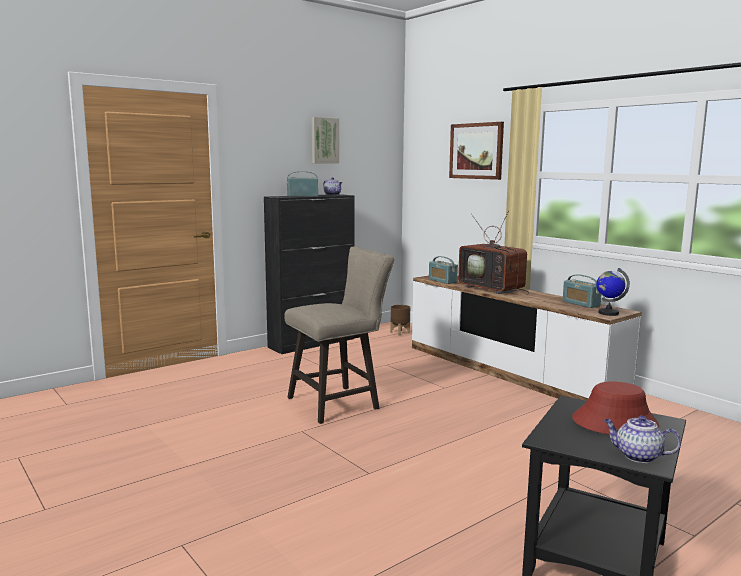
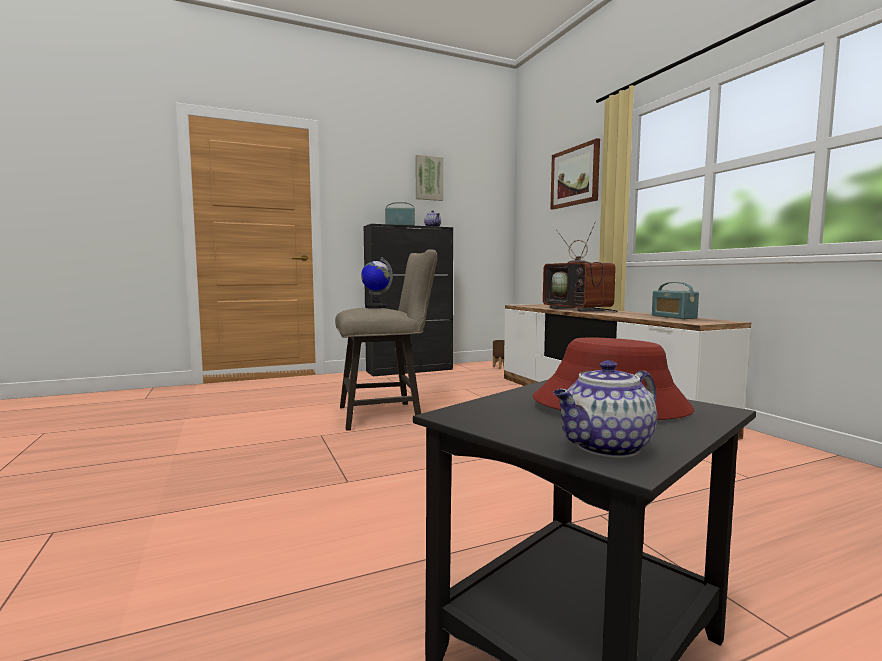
camera: 15 degrees right, 5 degrees down
radio [429,256,458,284] -> none
globe [596,268,630,316] -> globe moved to [361,257,393,309]
teapot [604,415,681,463] -> teapot turned 75 degrees counterclockwise [553,360,657,458]

